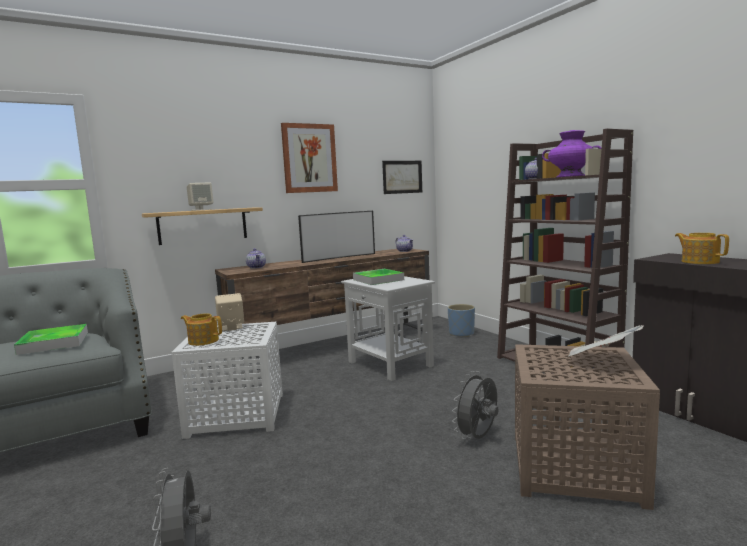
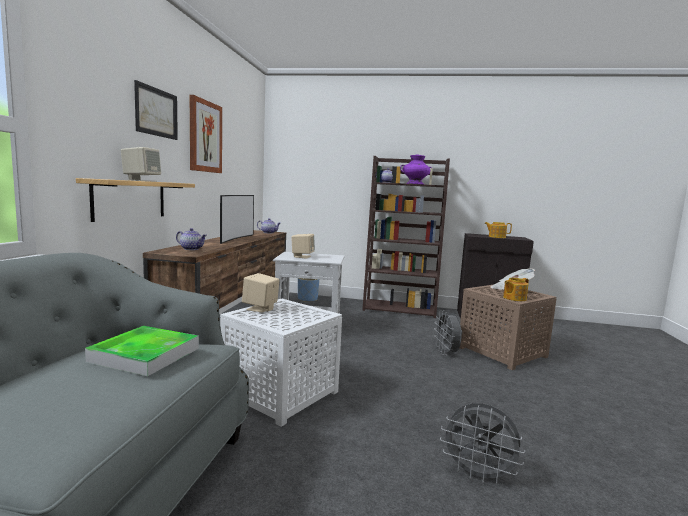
camera: 50 degrees left, 0 degrees up
teapot [181,313,222,346] -> teapot moved to [503,278,529,301]
tray [353,269,404,285] -> beige speaker [291,234,315,259]
picture [382,161,422,194] -> picture moved to [134,80,178,140]

